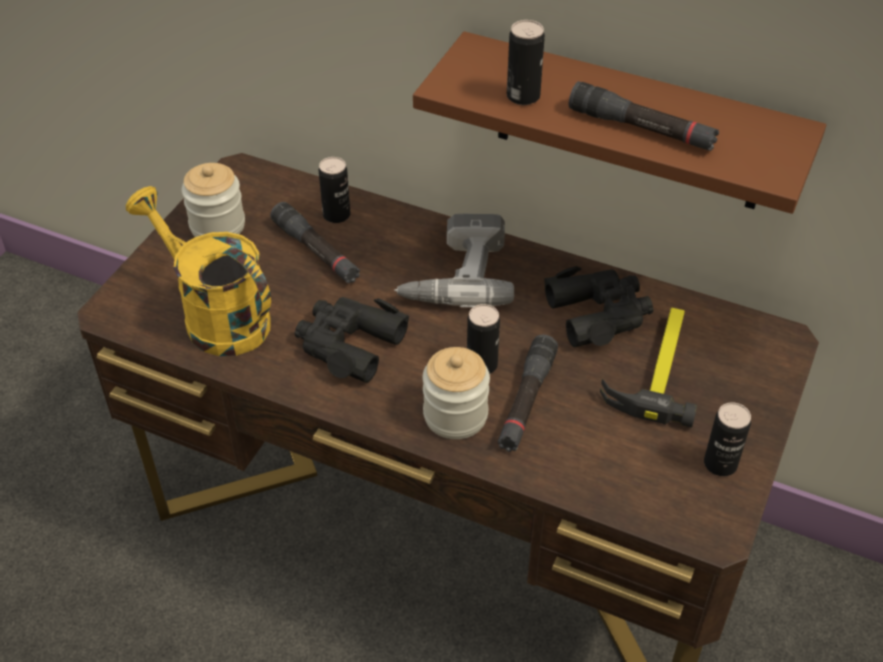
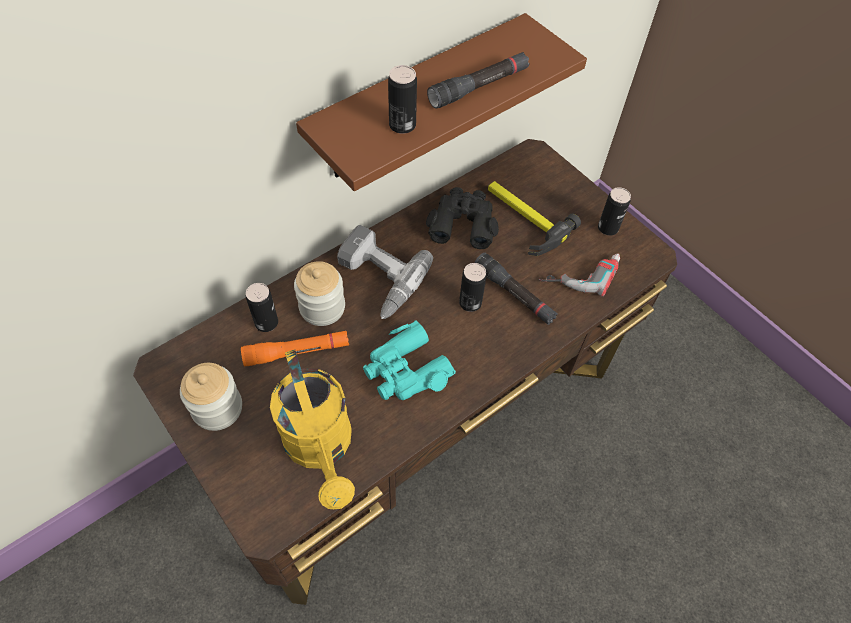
camera: 65 degrees left, 10 degrees up
yellow watering can [126,186,271,356] -> yellow watering can turned 90 degrees counterclockwise [270,350,355,509]
black flashlight [270,202,360,284] -> orange flashlight [241,331,349,366]
black binoculars [294,297,409,383] -> turquoise binoculars [363,320,456,400]
jar [422,347,490,439] -> jar moved to [294,261,345,326]
none -> power drill [539,253,620,297]

